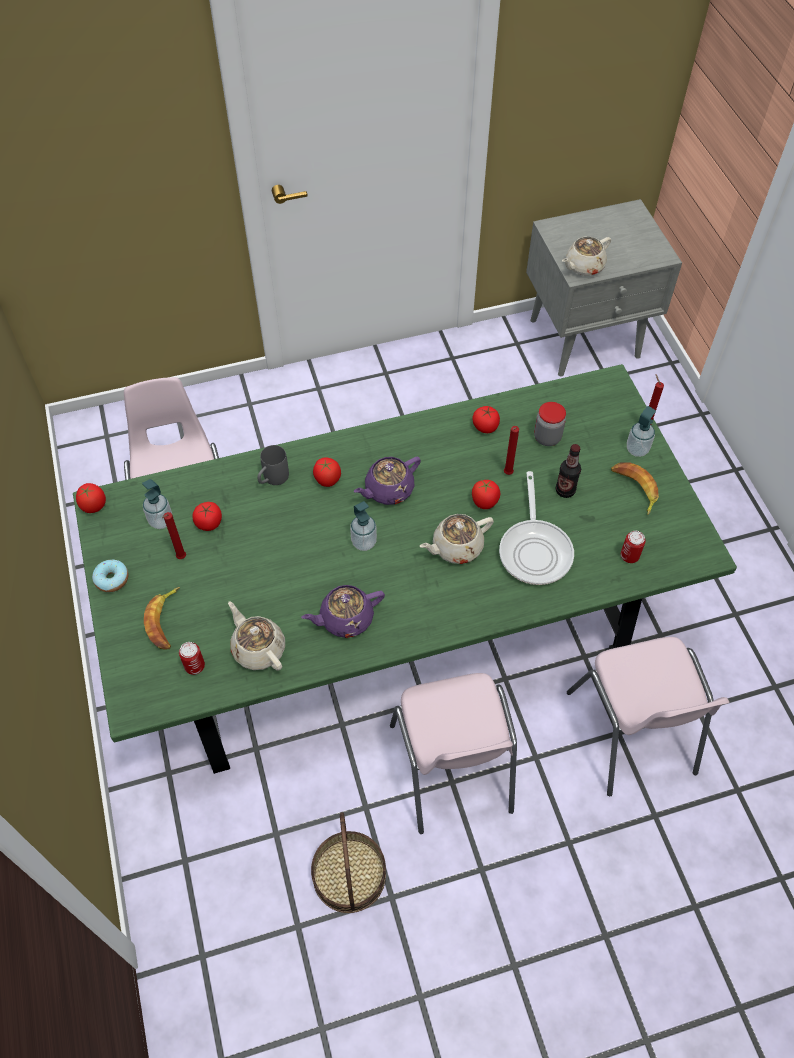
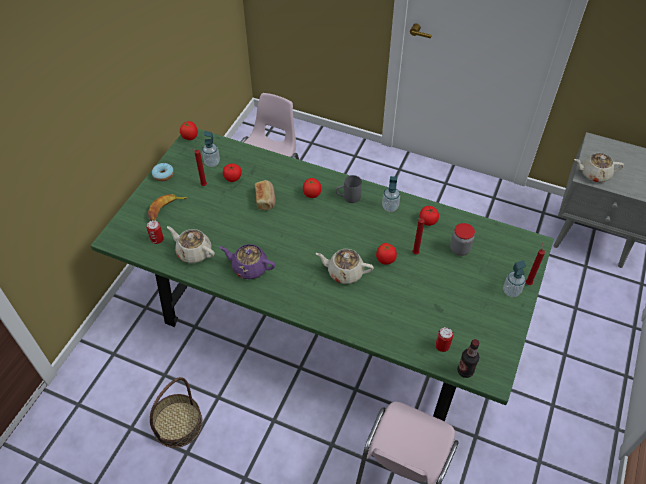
camera: 40 degrees right, 5 degrees down
beige teapot [228,601,285,671] -> beige teapot turned 60 degrees counterclockwise [167,226,215,263]
grey mug [257,445,289,485] -> grey mug moved to [336,175,362,203]
soap dispenser [350,501,377,551] -> soap dispenser moved to [382,176,400,212]
purple teapot [354,456,421,505] -> none
pink chair [390,673,517,834] -> none
frying pan [499,471,574,585] -> none
bottle [556,444,581,498] -> bottle moved to [457,339,480,378]
banana [611,462,659,515] -> none
none -> bread [255,180,276,211]

